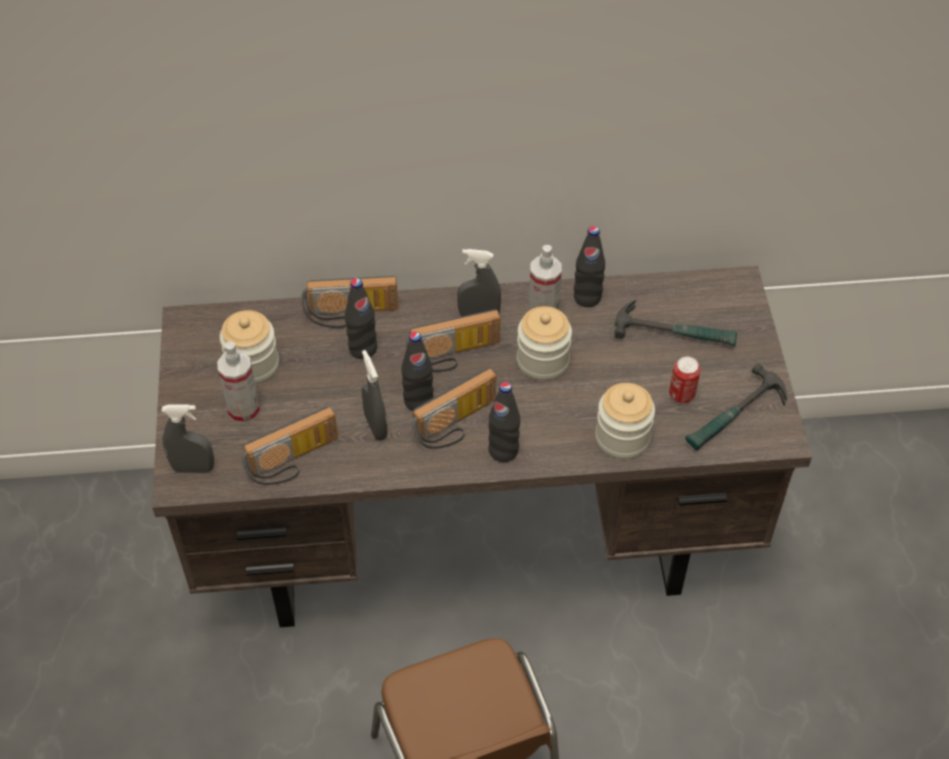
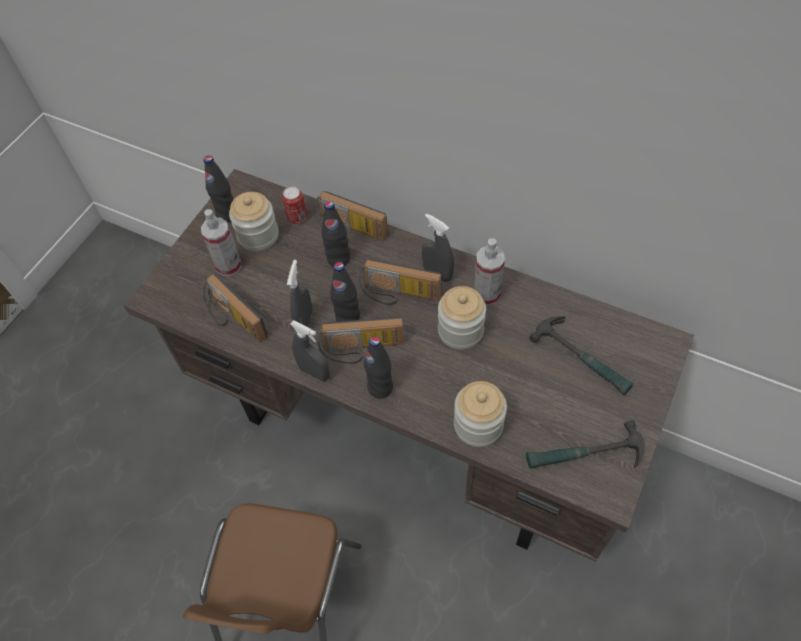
camera: 35 degrees right, 5 degrees up
grey spray bottle [162,405,214,473] -> grey spray bottle moved to [290,320,330,382]
radio [242,406,338,485] -> radio turned 45 degrees clockwise [203,274,268,343]
black bottle [574,226,605,307] -> black bottle moved to [203,155,234,222]
can [669,357,701,403] -> can moved to [282,187,307,224]

